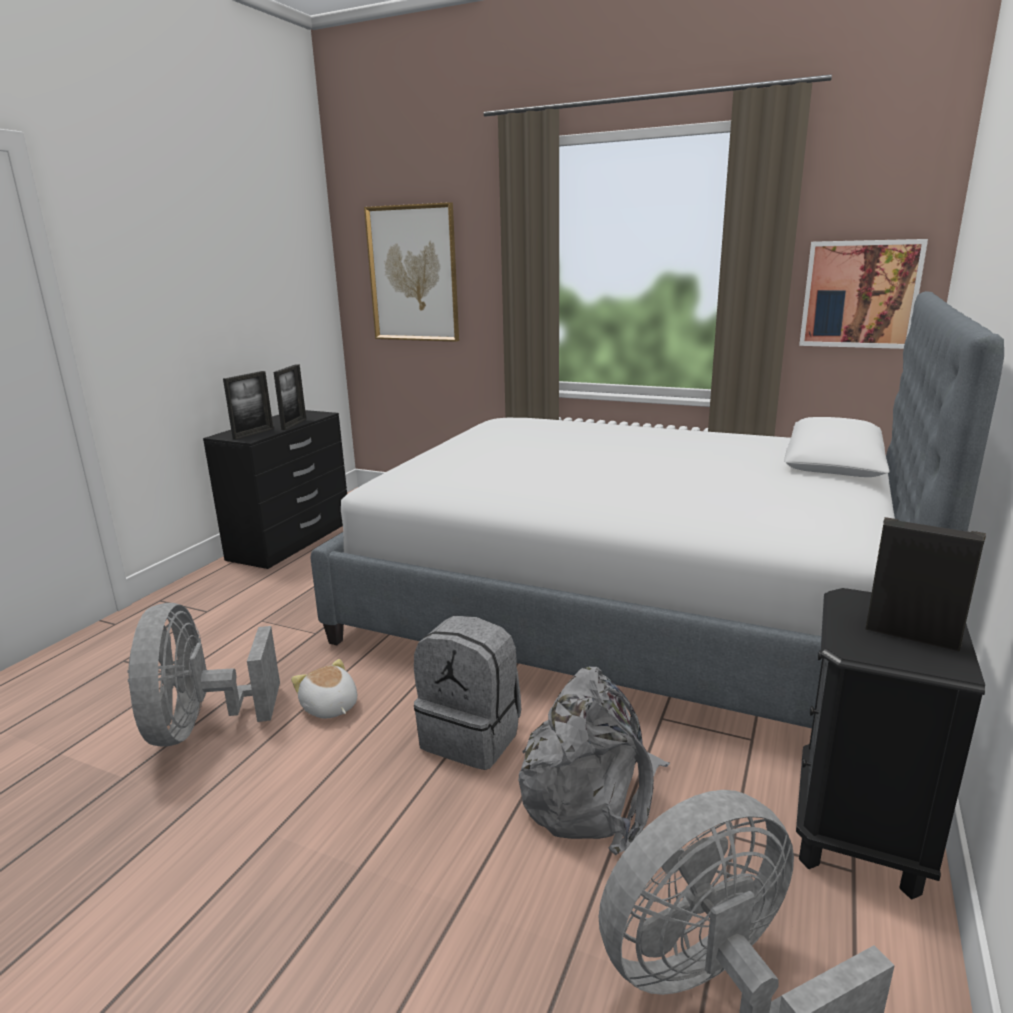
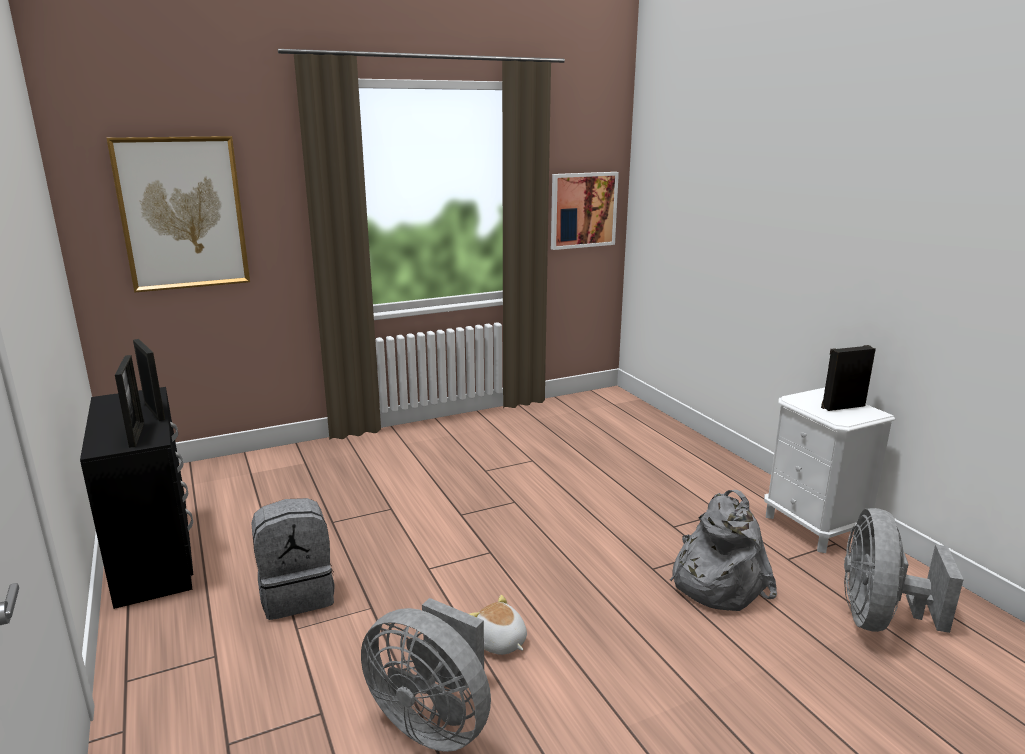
camera: 50 degrees left, 0 degrees up
plush toy [291,659,357,718] -> plush toy turned 45 degrees clockwise [470,595,527,655]
bed [310,291,1004,728] -> none
grey backpack [414,616,521,770] -> grey backpack moved to [251,498,335,620]
black nightstand [796,588,985,899] -> white nightstand [764,388,895,553]

